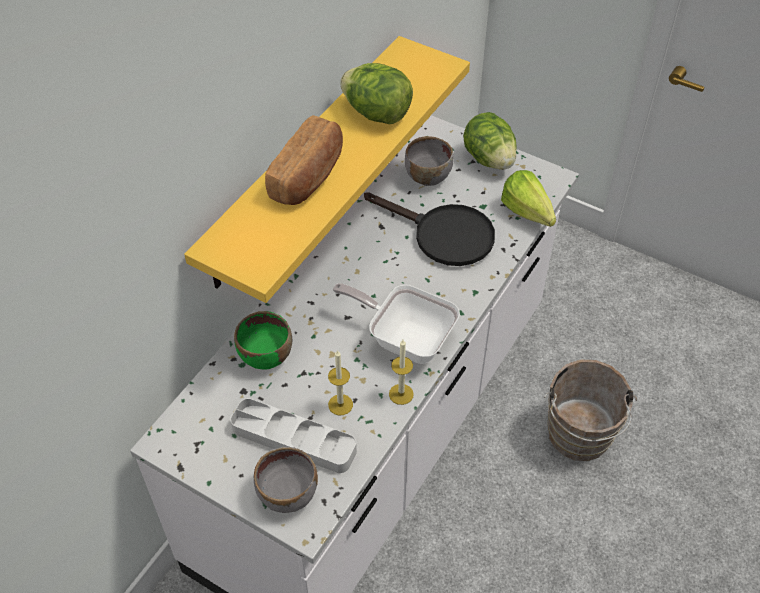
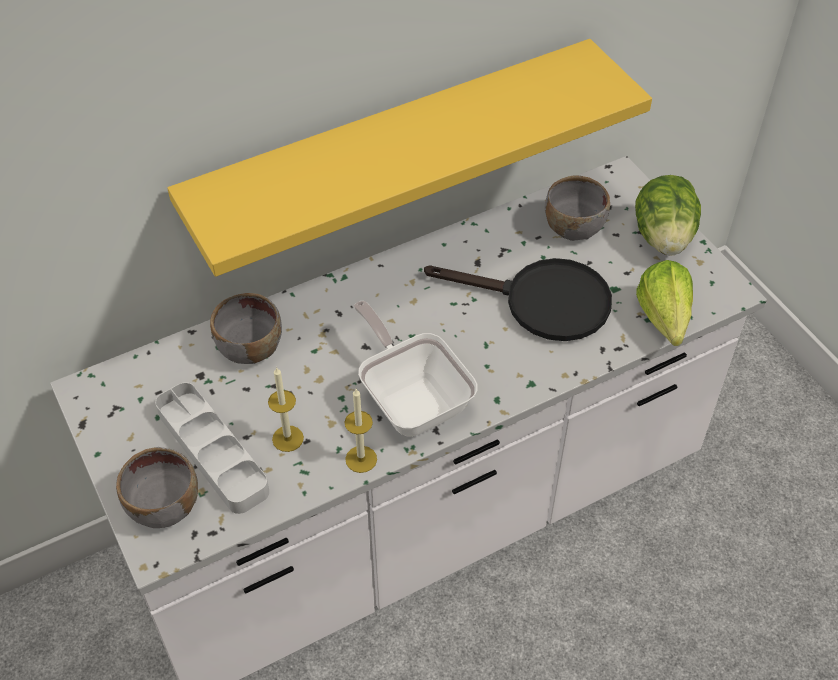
camera: 30 degrees right, 0 degrees up
green bowl [234,311,292,370] -> grey bowl [210,293,282,364]
bread [265,115,343,205] -> none
lettuce [340,63,413,124] -> none
black frying pan [364,192,495,266] -> black frying pan turned 45 degrees counterclockwise [424,258,612,341]
brown bucket [544,360,637,461] -> none

